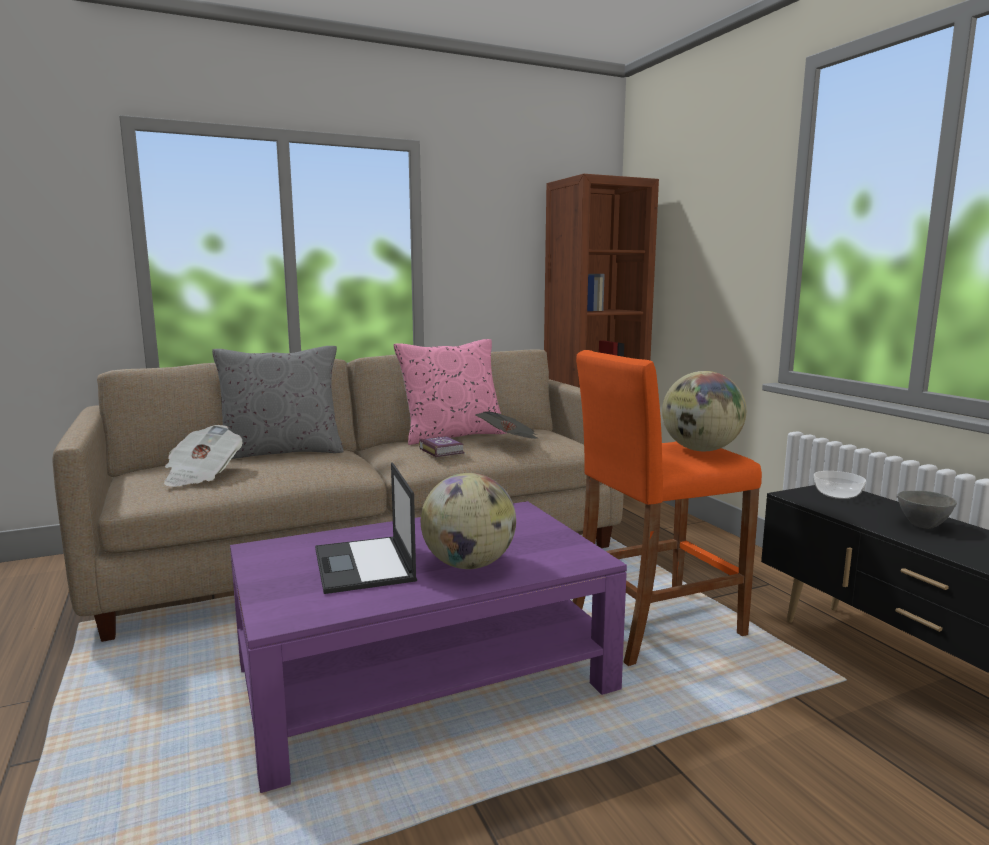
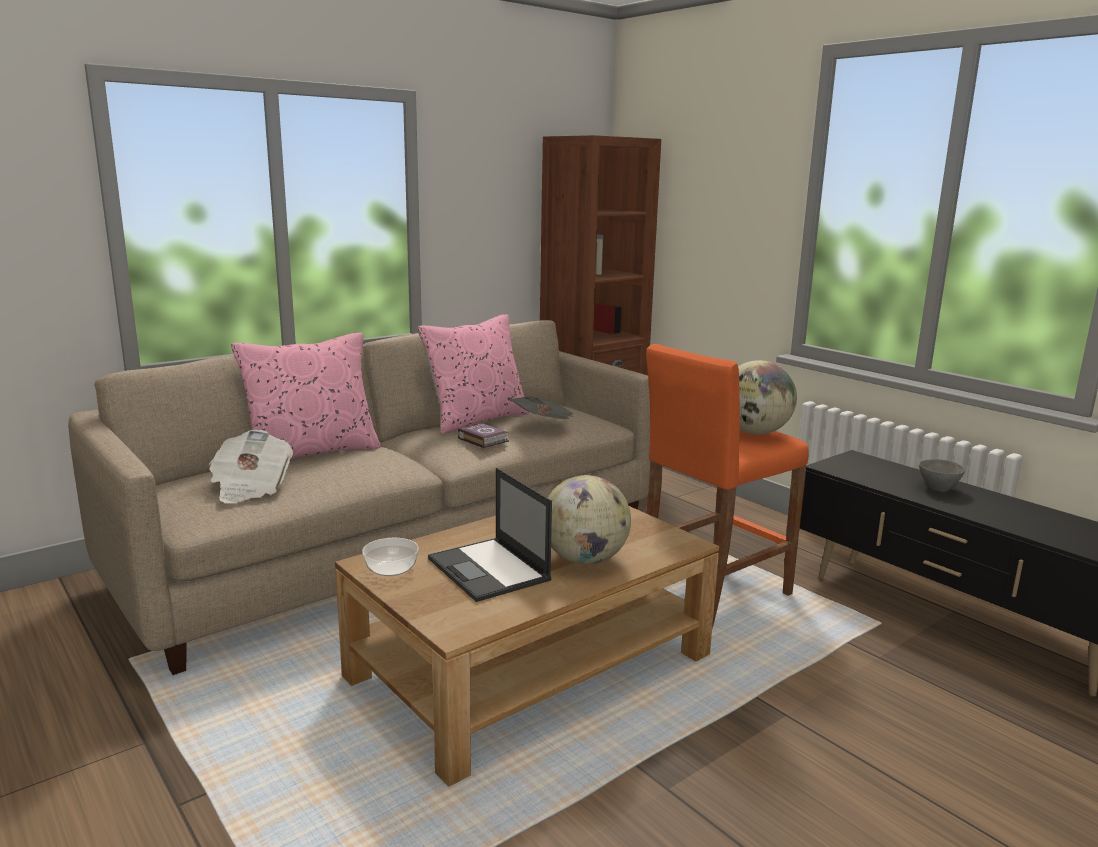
camera: 15 degrees left, 5 degrees up
grey pillow [212,346,344,459] -> pink pillow [231,333,381,459]
purple coffee table [230,501,627,793] -> brown coffee table [335,506,719,787]
bowl [814,471,866,499] -> bowl moved to [362,538,419,576]

